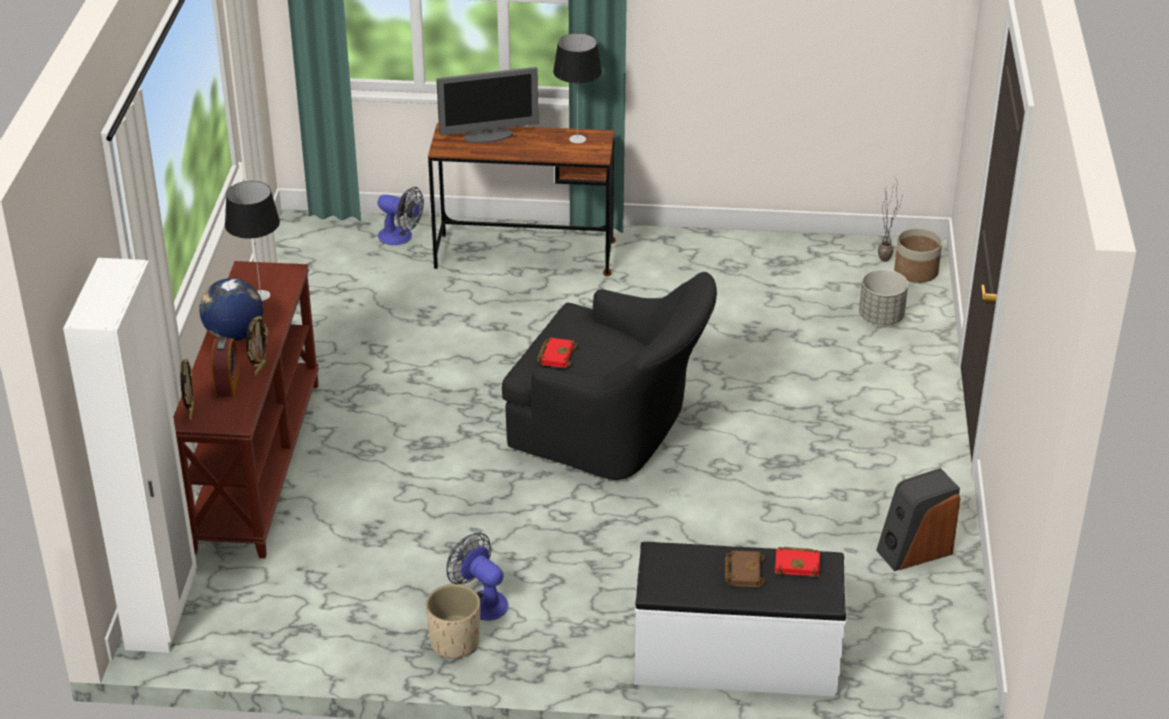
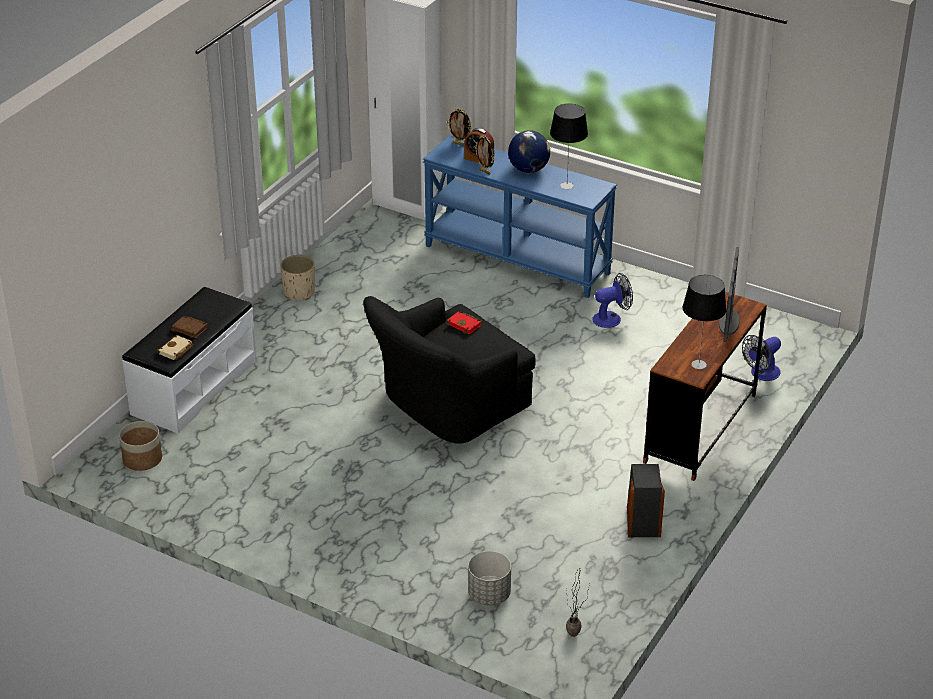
camera: 115 degrees right, 0 degrees up
brown console table [173,261,319,558] -> blue console table [423,136,617,298]
fan [446,533,509,621] -> fan moved to [592,273,633,328]
red book [775,547,820,578] -> beige book [157,335,194,360]
speaker [876,468,960,571] -> speaker moved to [627,464,665,537]
planter [894,228,942,283] -> planter moved to [119,421,162,471]

